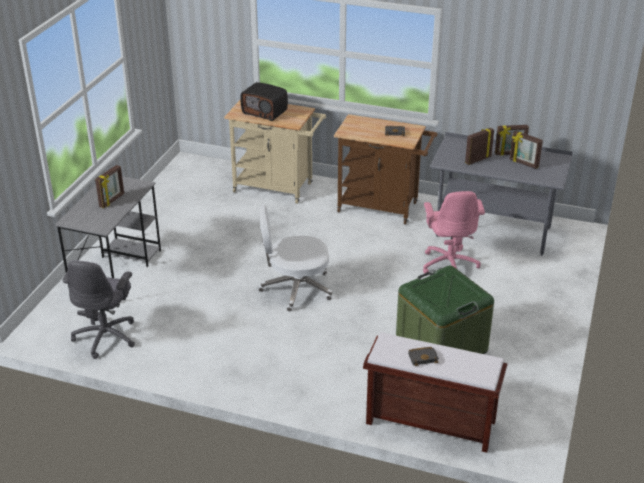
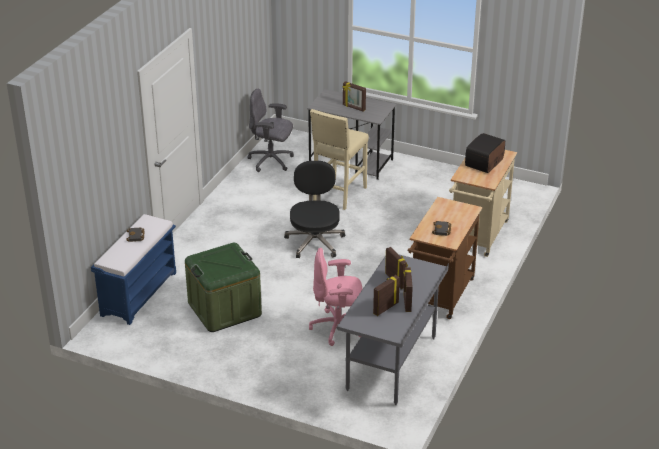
camera: 95 degrees right, 0 degrees up
white office chair [258,205,332,312] -> black office chair [284,161,345,258]
brown bench [363,332,508,453] -> blue bench [91,214,176,325]
none -> beige stool [310,109,369,210]

